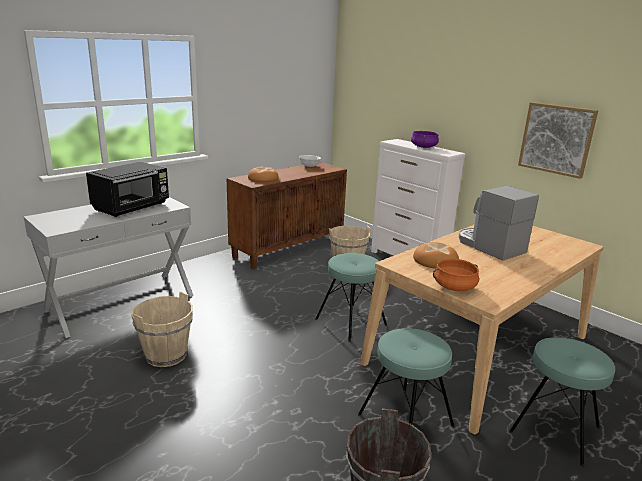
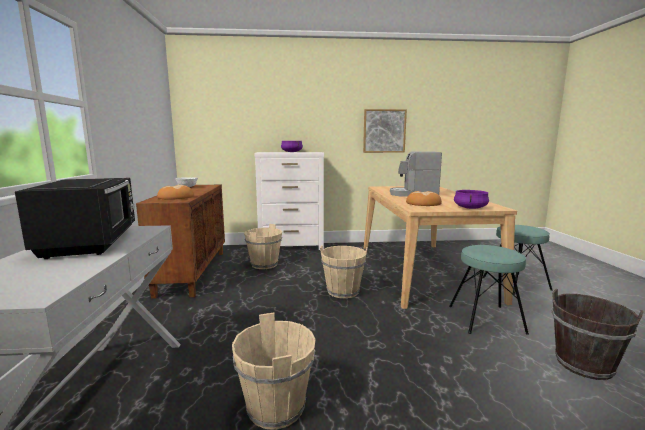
camera: 50 degrees left, 10 degrees down
turquoise stool [316,253,387,342] -> beige bucket [320,245,367,298]
orange cooking pot [433,259,479,291] -> purple cooking pot [454,190,489,209]

